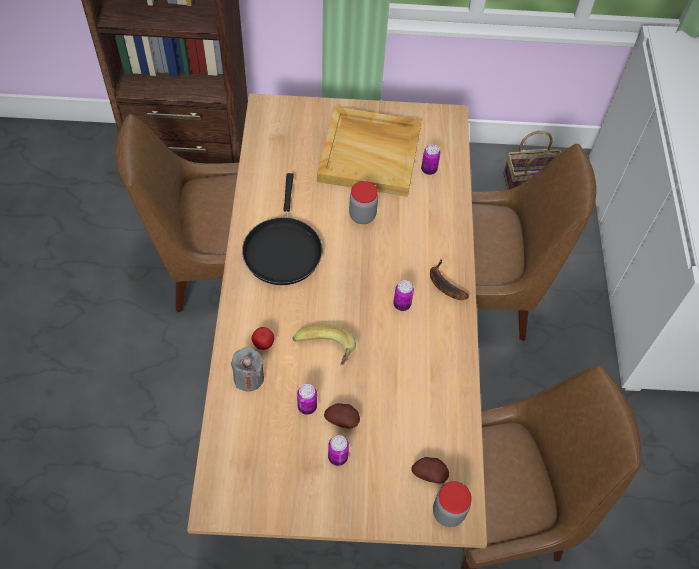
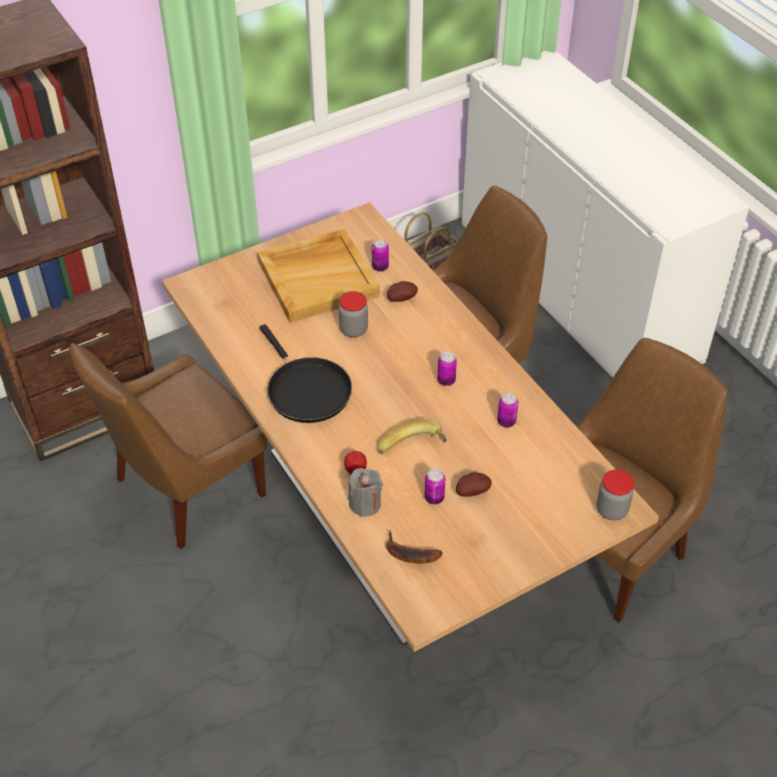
camera: 30 degrees left, 10 degrees down
can [328,435,349,466] -> can moved to [497,392,518,427]
potato [411,457,449,484] -> potato moved to [387,281,418,302]
banana [430,259,469,300] -> banana moved to [386,530,442,564]

